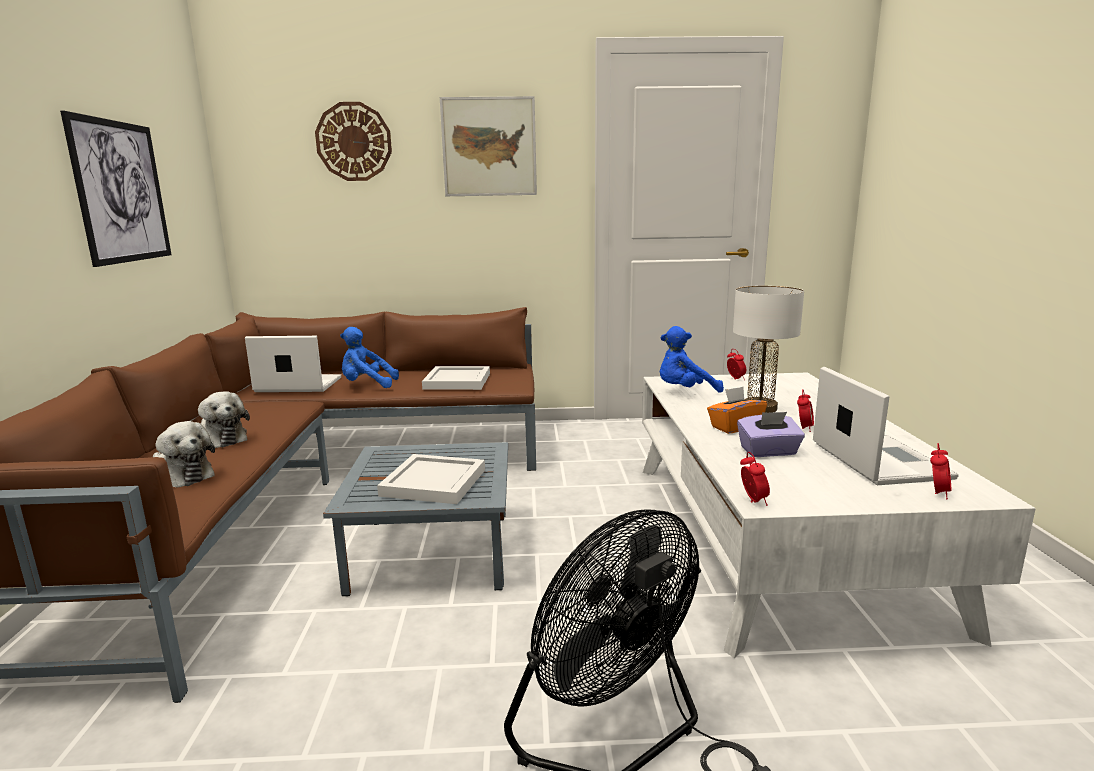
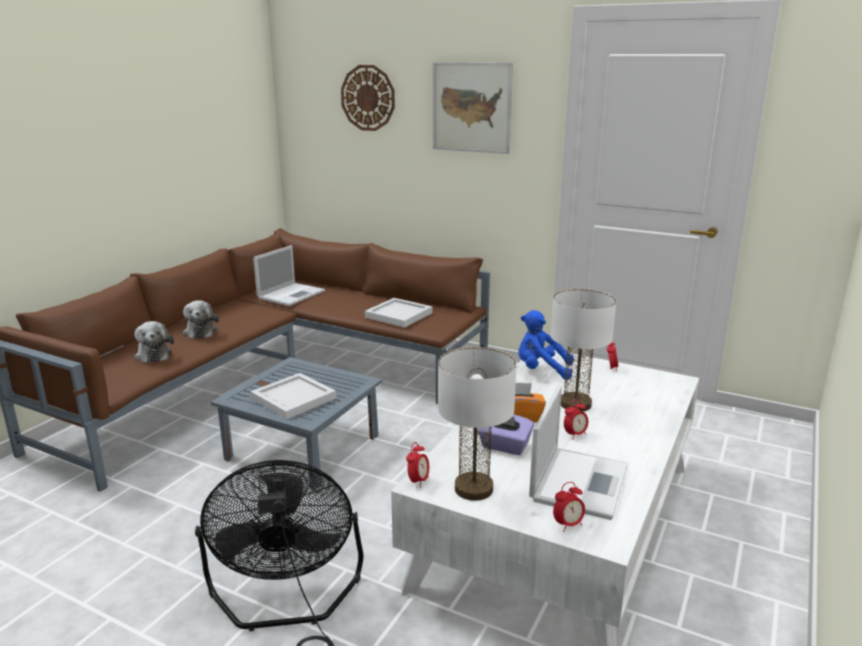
camera: 30 degrees right, 5 degrees up
picture [60,111,172,267] -> none
laptop [245,336,341,392] -> laptop turned 90 degrees clockwise [253,245,325,306]
blue plush toy [340,327,399,388] -> none
none -> table lamp [438,347,517,501]

